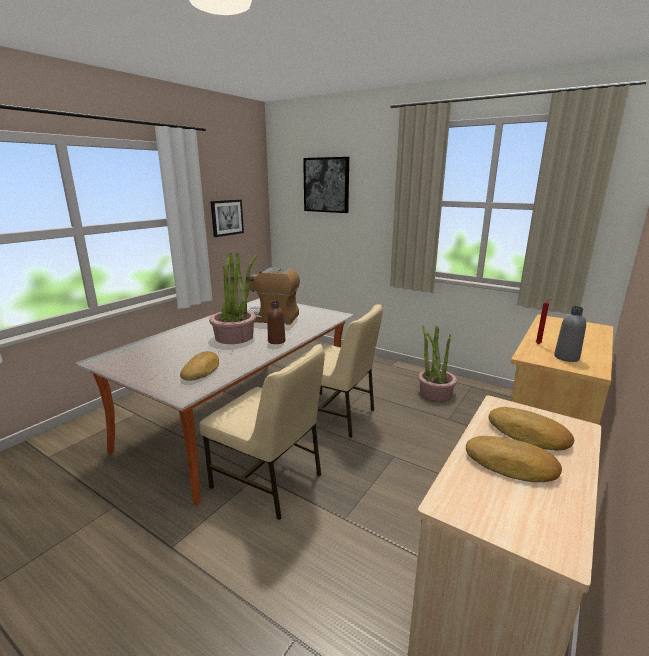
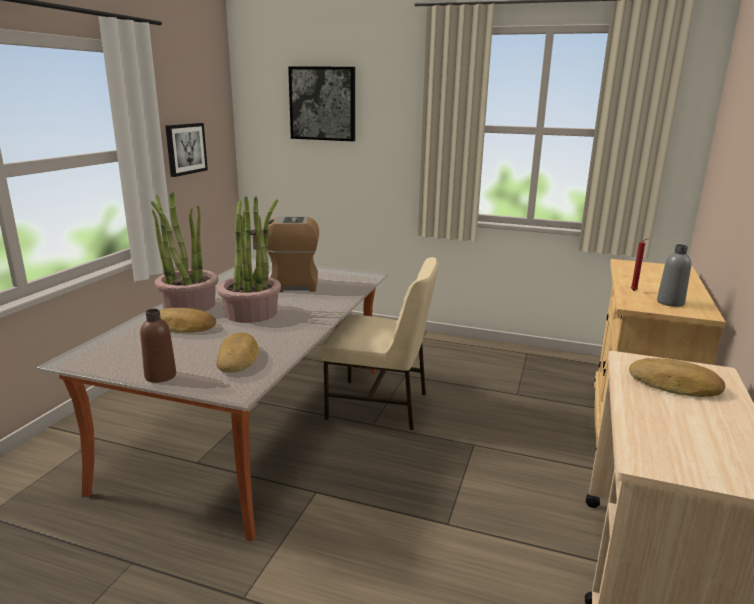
camera: 15 degrees left, 0 degrees up
beige chair [199,344,325,520] -> none
brown bottle [267,301,285,344] -> brown bottle moved to [140,309,176,383]
potted plant [418,325,457,401] -> potted plant moved to [151,192,219,311]
bread [466,436,562,482] -> bread moved to [160,307,216,333]

